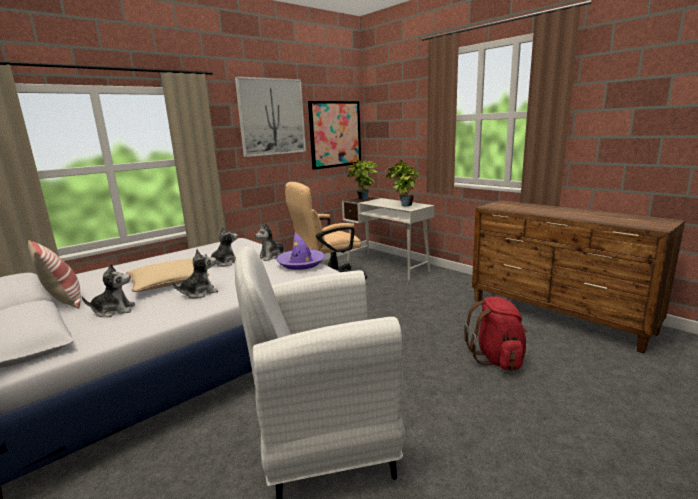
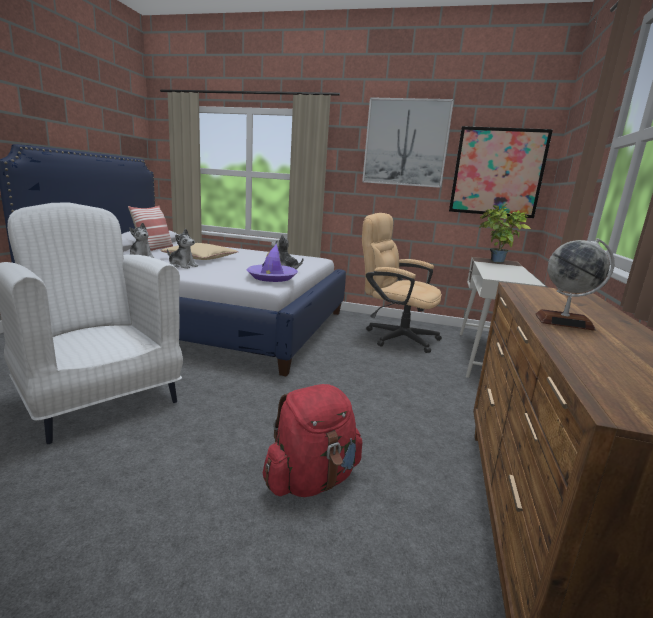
camera: 55 degrees right, 0 degrees up
plush toy [205,226,238,267] -> none
potted plant [386,159,420,206] -> none
none -> globe [535,238,615,331]

